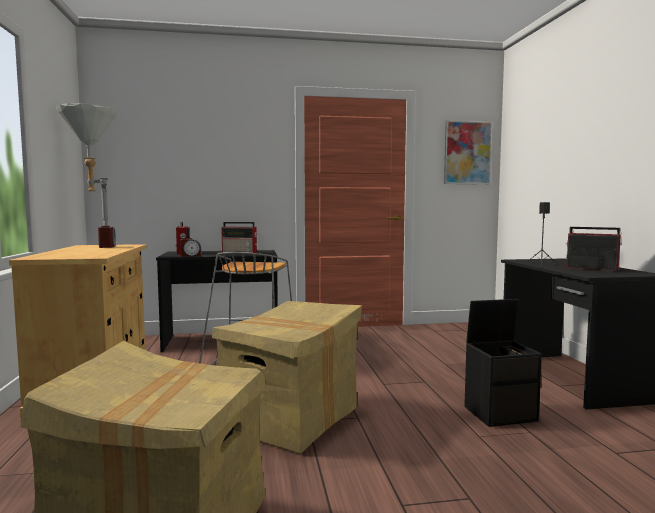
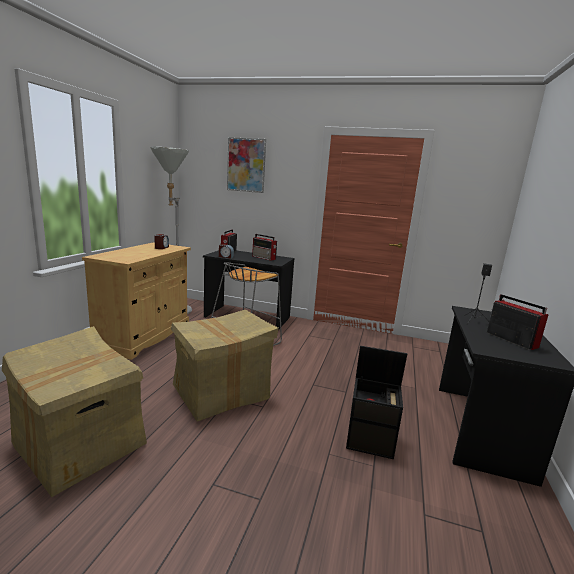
camera: 25 degrees right, 10 degrees up
picture [444,120,492,184] -> picture moved to [227,137,266,193]

